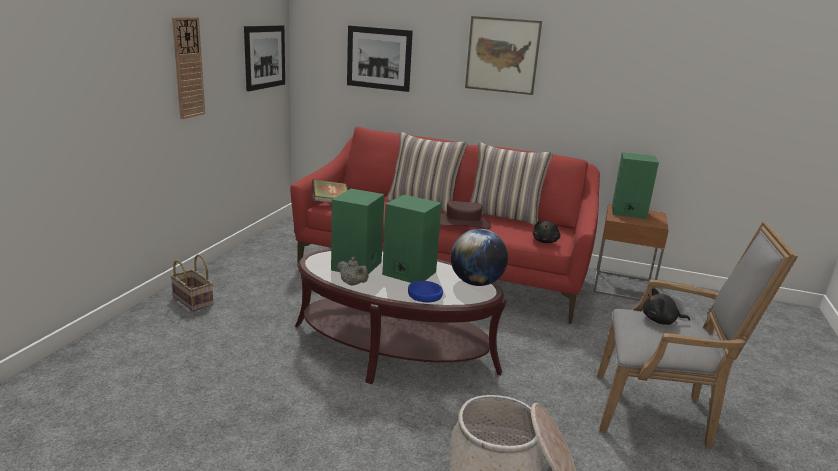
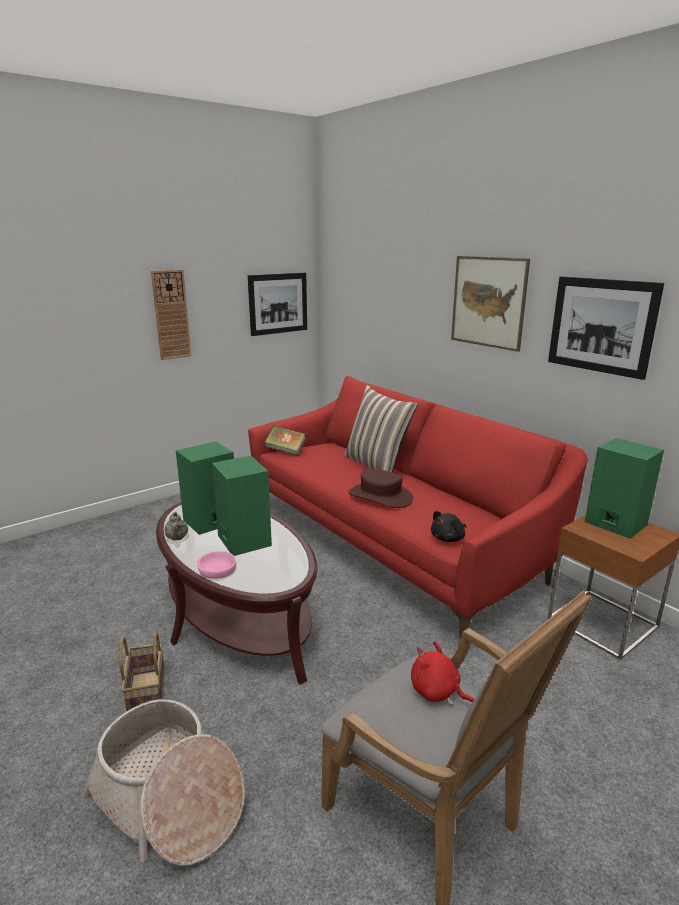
camera: 35 degrees right, 0 degrees up
basket [170,254,213,312] -> basket moved to [119,632,165,712]
picture [347,25,413,92] -> picture moved to [548,276,664,380]
blue bowl [408,281,443,302] -> pink bowl [197,551,236,579]
globe [451,229,508,286] -> none
pillow [470,142,553,225] -> none
black plush toy [643,288,690,325] -> red plush toy [411,641,474,706]

